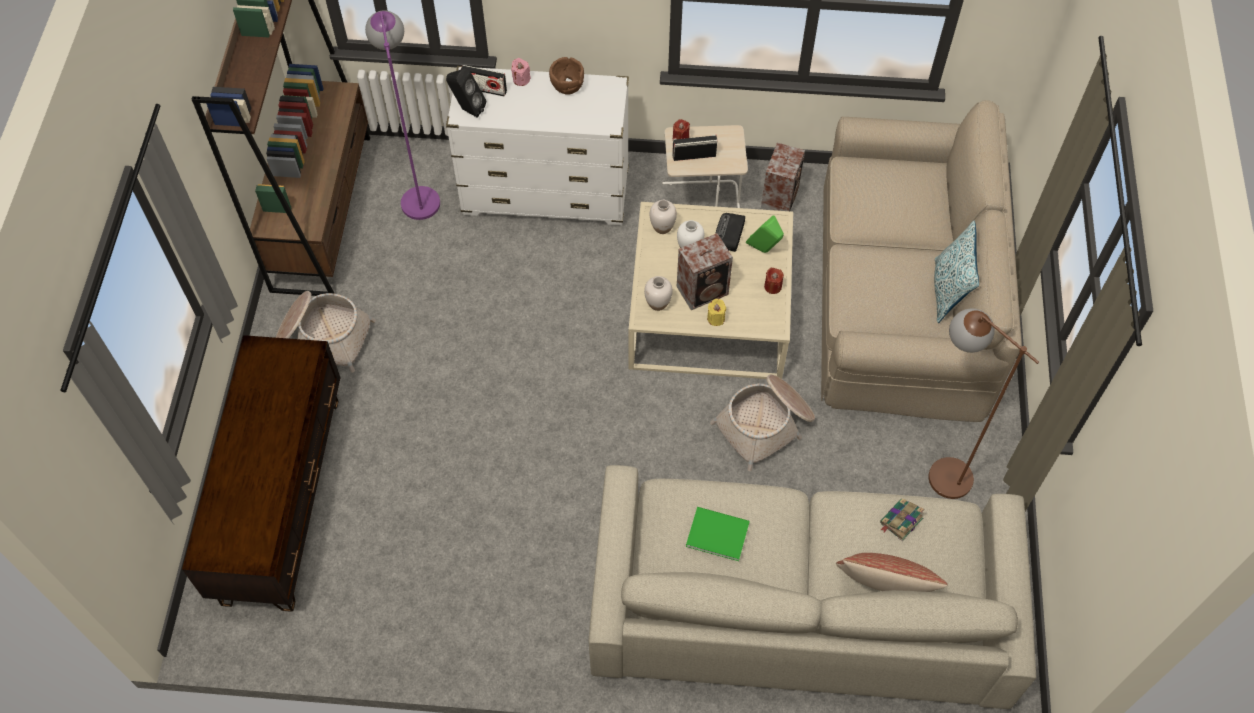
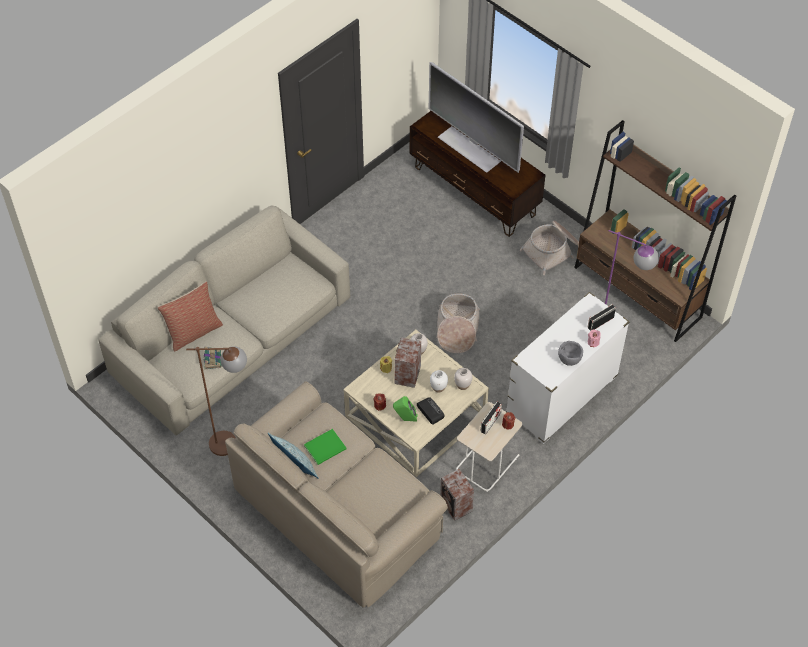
camera: 130 degrees right, 5 degrees down
black speaker [446,69,486,118] -> none
brown bowl [549,57,584,95] -> grey bowl [558,341,583,366]
green book [686,507,750,561] -> green book moved to [304,429,347,465]
basket [710,374,815,471] -> basket moved to [436,293,480,353]
none -> television [429,62,524,173]

